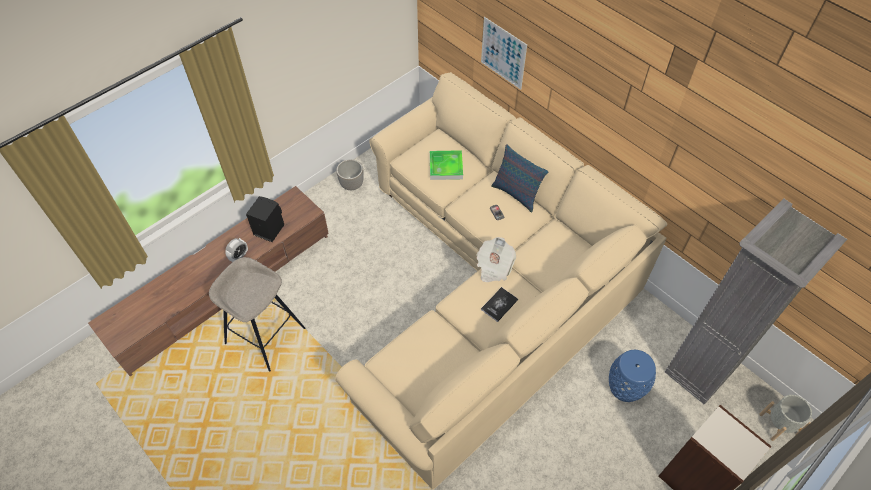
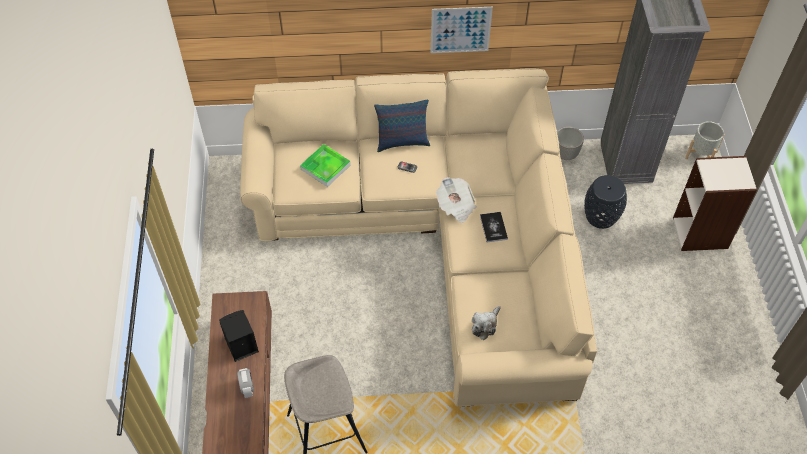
camera: 50 degrees left, 0 degrees up
planter [336,159,364,190] -> planter moved to [557,127,584,160]
picture [481,17,527,90] -> picture moved to [431,7,493,53]
blue stool [609,350,656,402] -> black stool [584,175,627,229]
none -> plush toy [472,306,500,340]

